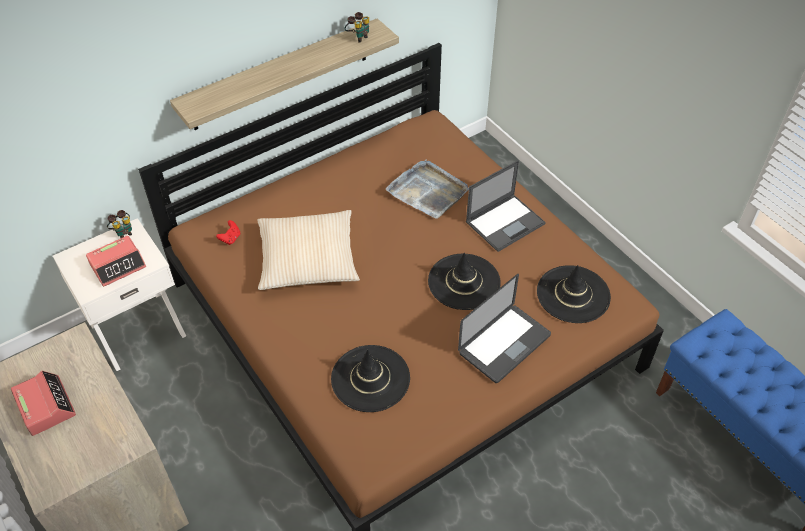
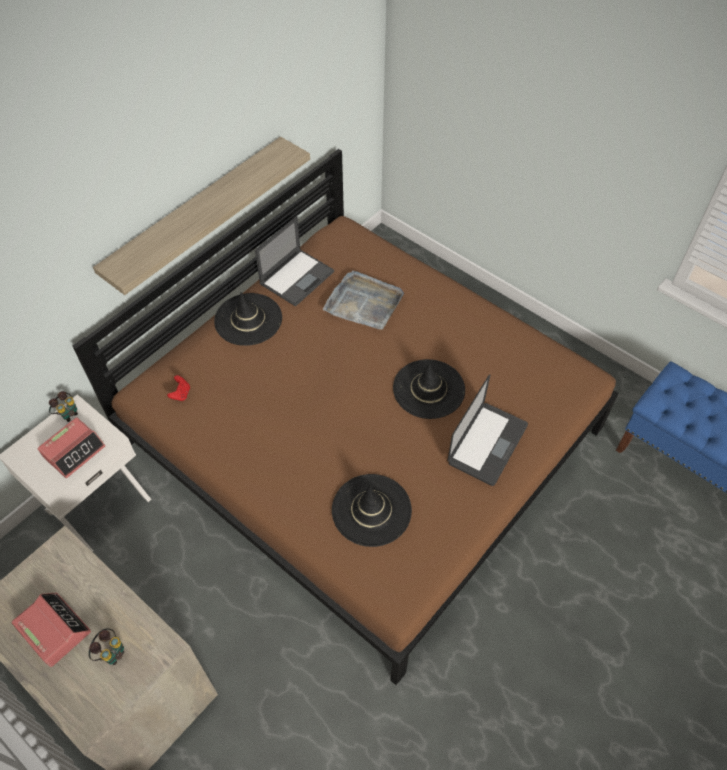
camera: 15 degrees left, 5 degrees up
beige pillow [258,210,360,290] -> none
binoculars [344,12,369,43] -> binoculars moved to [89,629,124,665]
laptop [466,160,546,252] -> laptop moved to [255,216,334,307]
black hat [537,265,611,323] -> black hat moved to [214,292,282,346]

